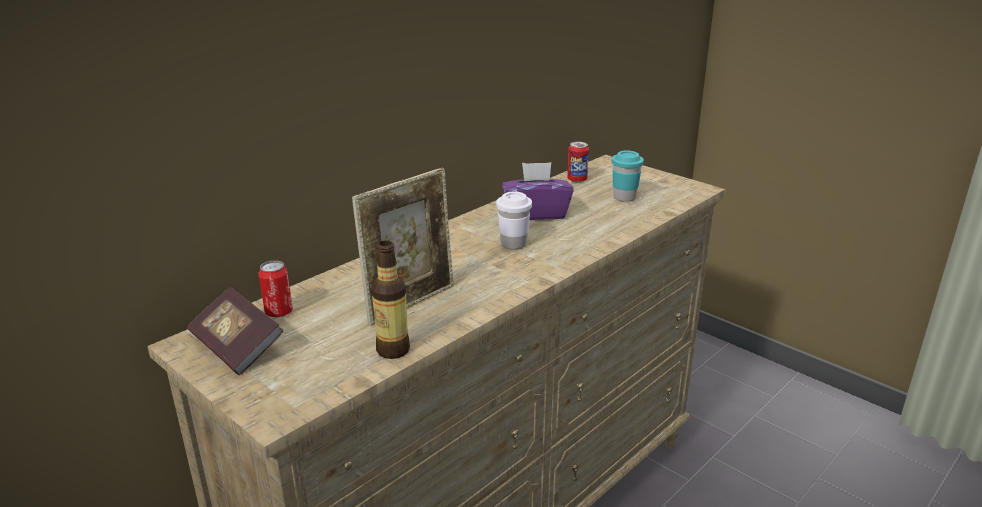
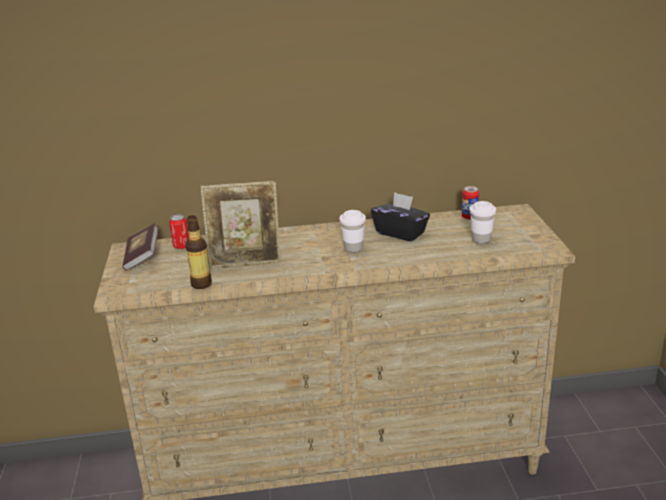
camera: 40 degrees right, 0 degrees up
purple tissue box [502,162,574,220] -> black tissue box [371,192,430,241]
turquoise cup [612,150,644,202] -> white cup [470,201,496,243]

